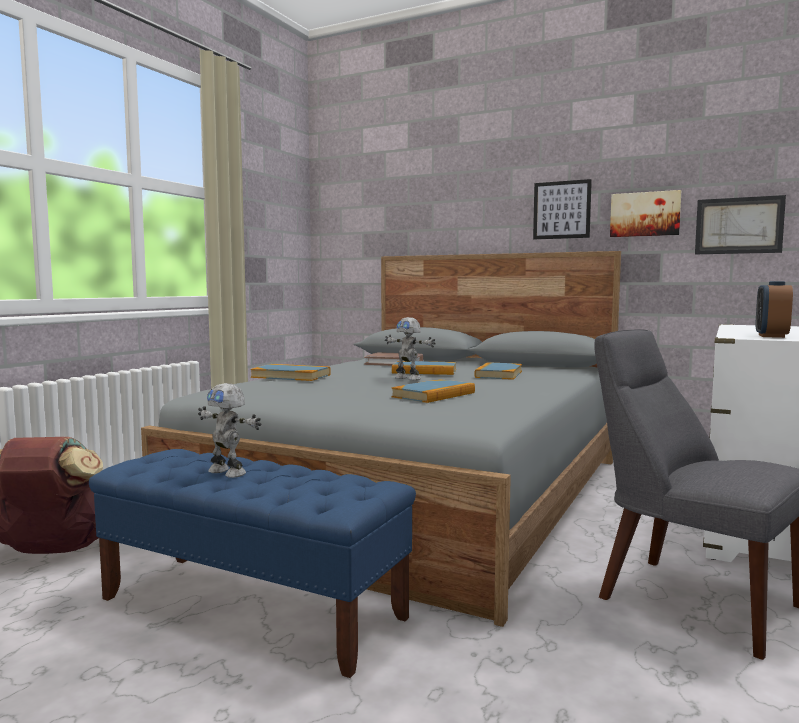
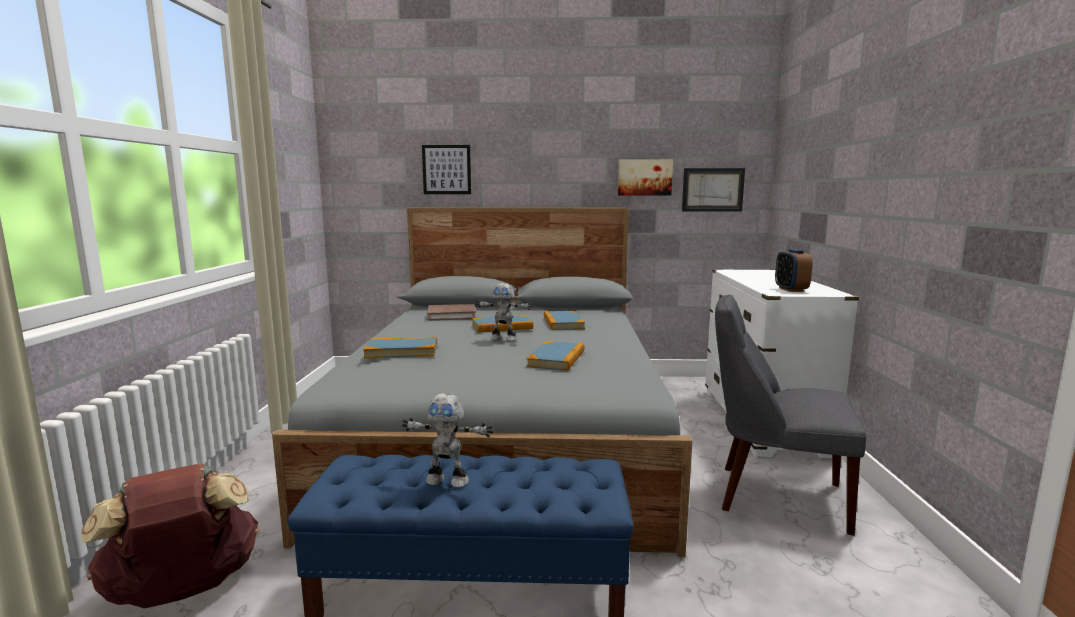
camera: 25 degrees left, 5 degrees up
picture [533,179,592,239] -> picture moved to [422,145,471,194]

